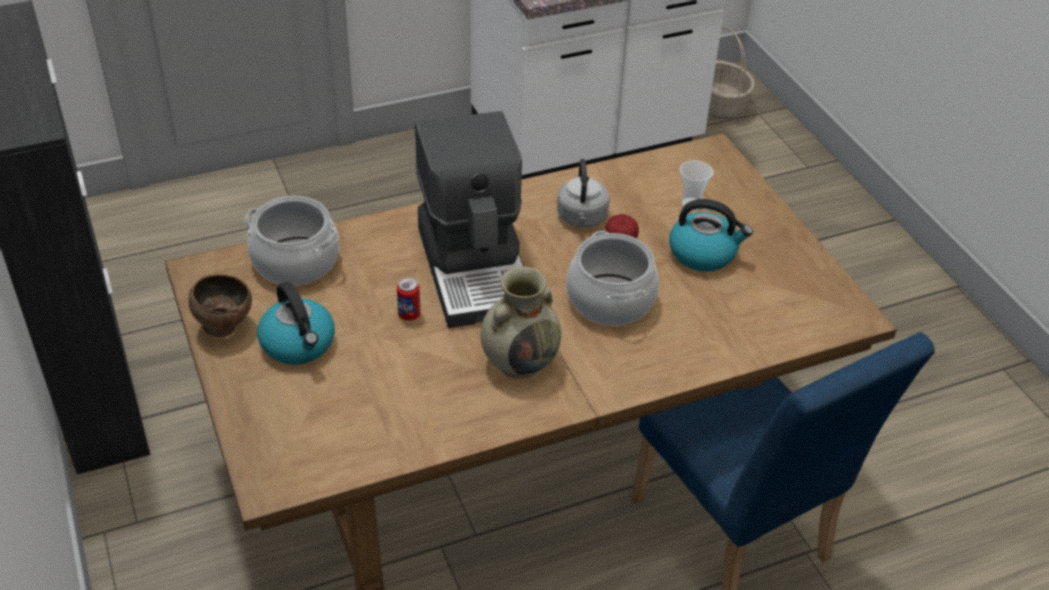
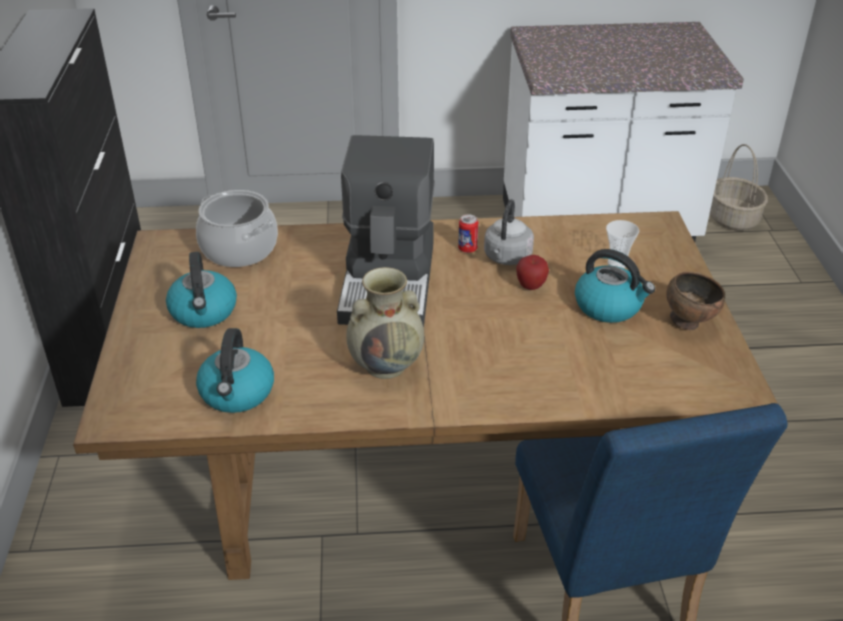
camera: 20 degrees right, 5 degrees down
brown bowl [188,274,252,337] -> brown bowl moved to [666,272,725,330]
can [397,277,420,321] -> can moved to [458,214,479,253]
cooking pot [566,231,659,326] -> none
none -> kettle [196,328,274,413]

